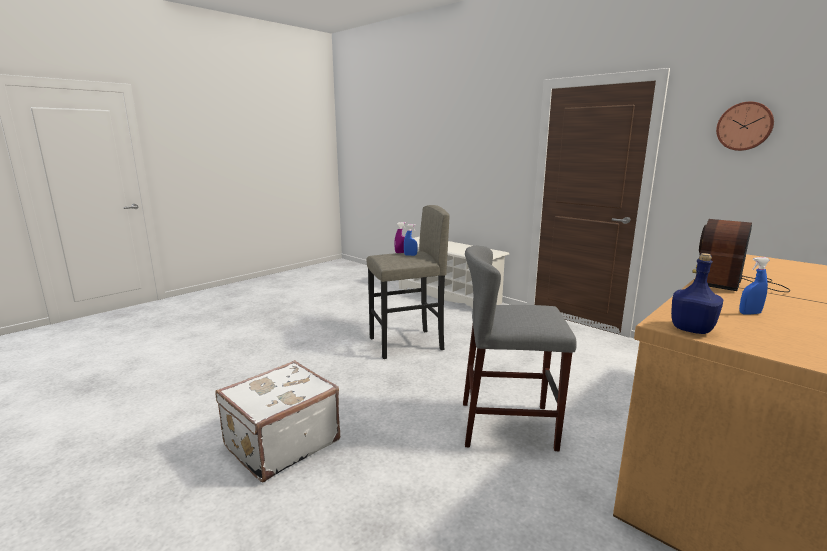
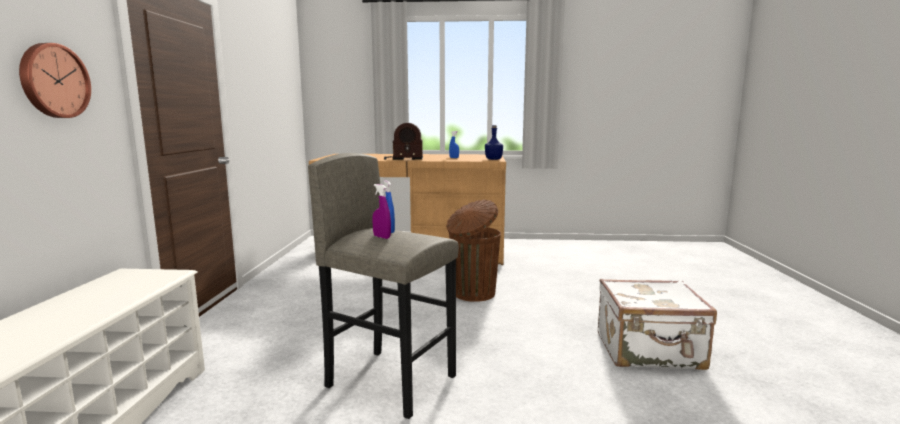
camera: 130 degrees left, 5 degrees down
grey stool [463,246,577,451] -> brown trash can [446,200,501,302]
wall clock [716,101,774,151] -> wall clock moved to [19,43,91,118]

